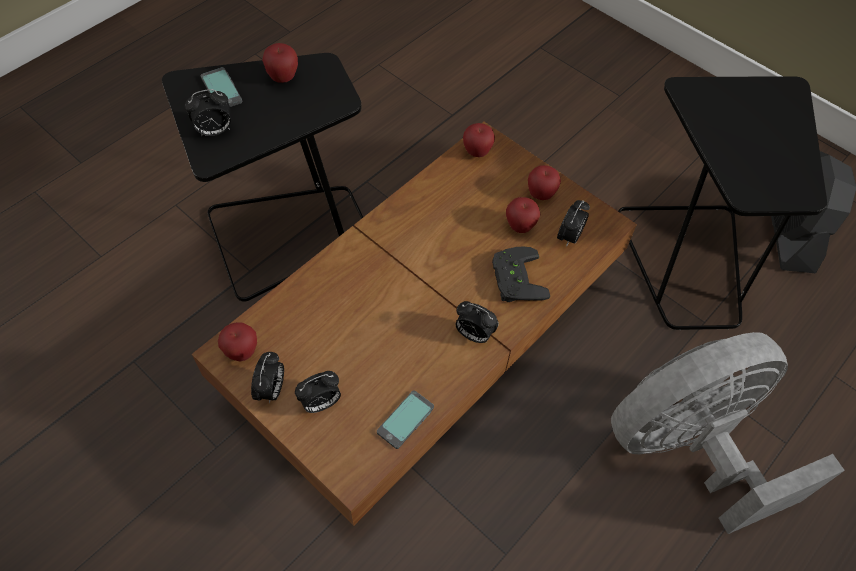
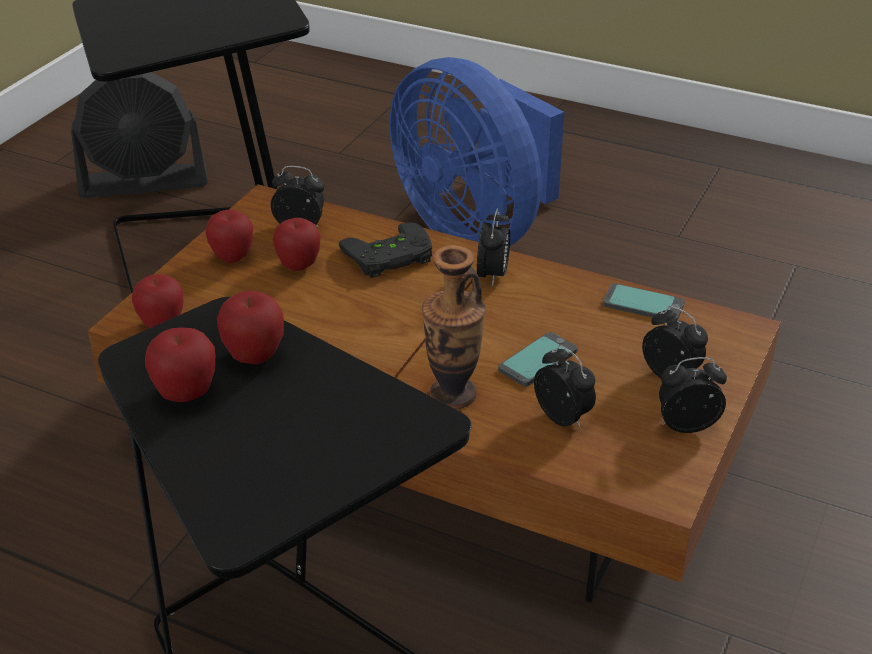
camera: 105 degrees left, 20 degrees down
alarm clock [185,89,231,136] -> alarm clock moved to [534,345,596,428]
phone [200,67,242,107] -> phone moved to [498,332,577,387]
apple [218,322,257,361] -> apple moved to [217,291,284,364]
grey fan [611,332,845,534] -> blue fan [390,57,564,246]
none -> vase [422,245,486,409]

